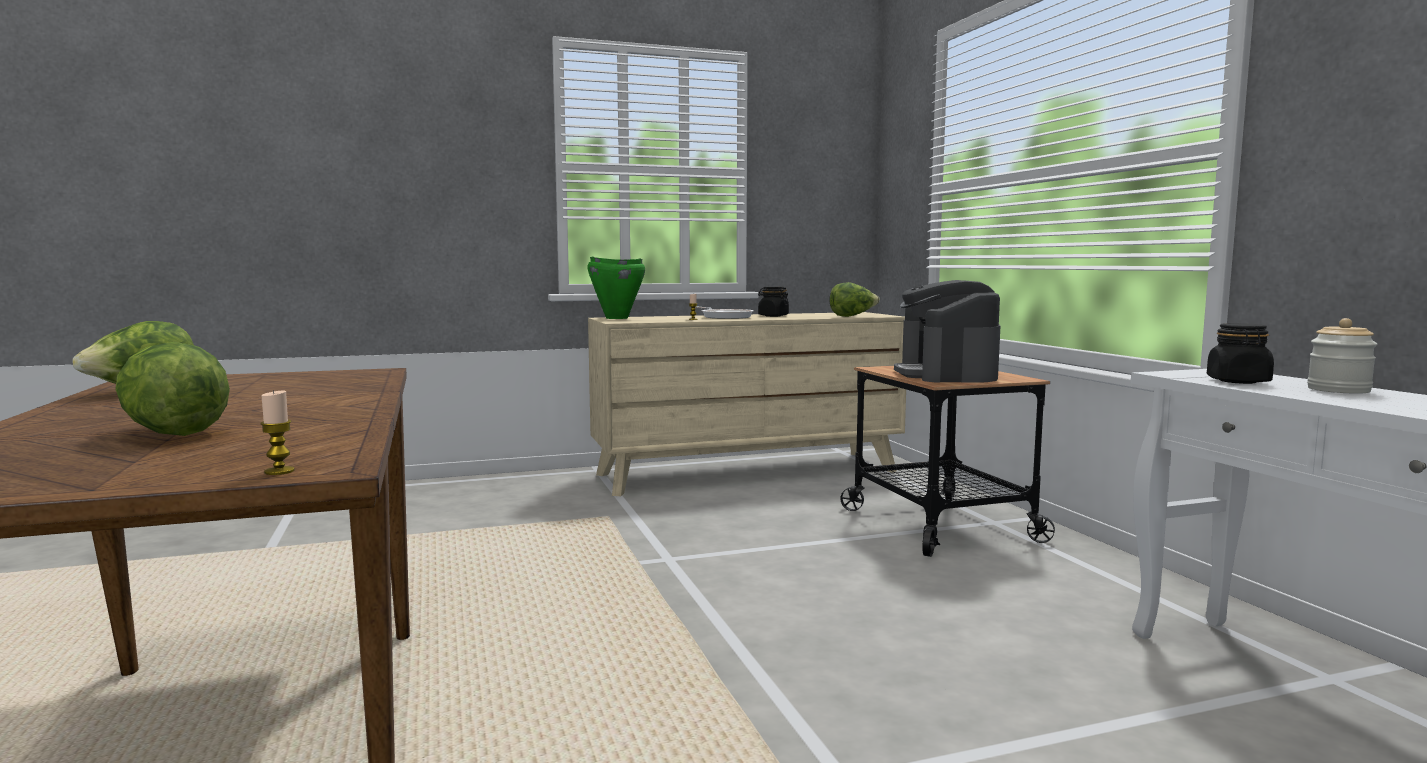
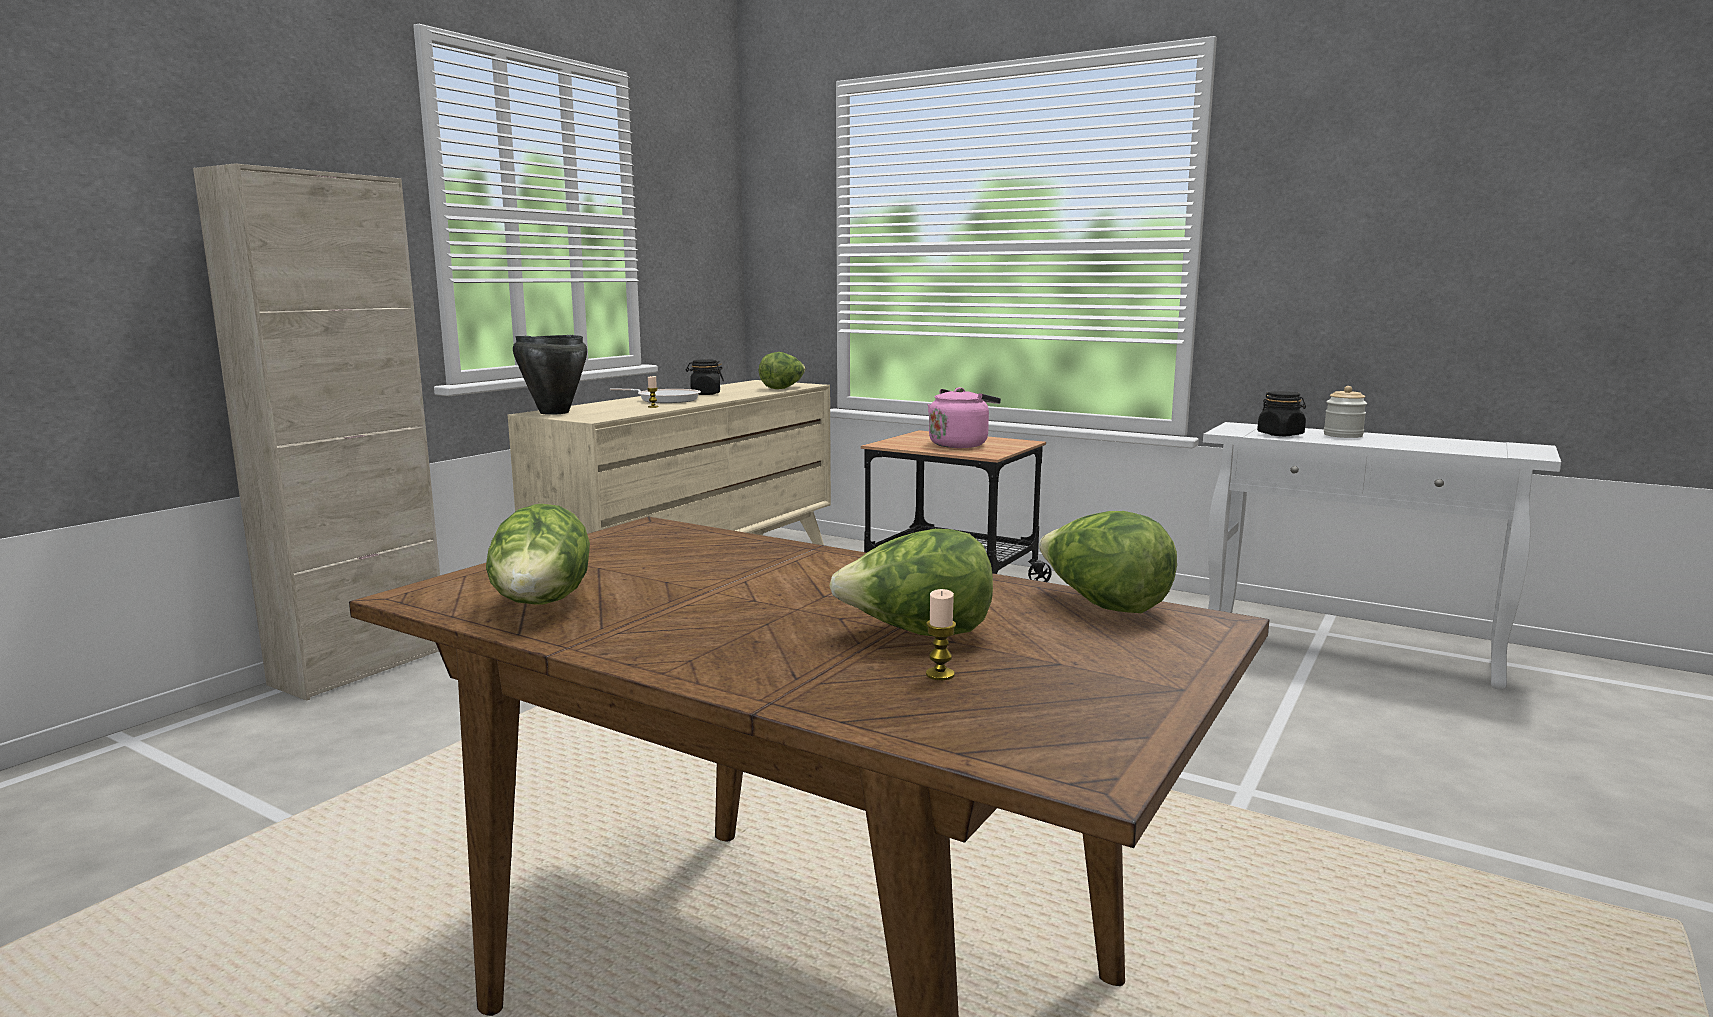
camera: 40 degrees left, 5 degrees up
candle [260,390,295,475] -> candle moved to [926,589,956,680]
green cooking pot [587,257,645,319] -> black cooking pot [513,335,587,415]
coffee machine [894,280,1001,383] -> pink kettle [928,387,1001,448]
none -> beige cabinet [193,163,440,701]
none -> lettuce [1039,511,1177,613]

